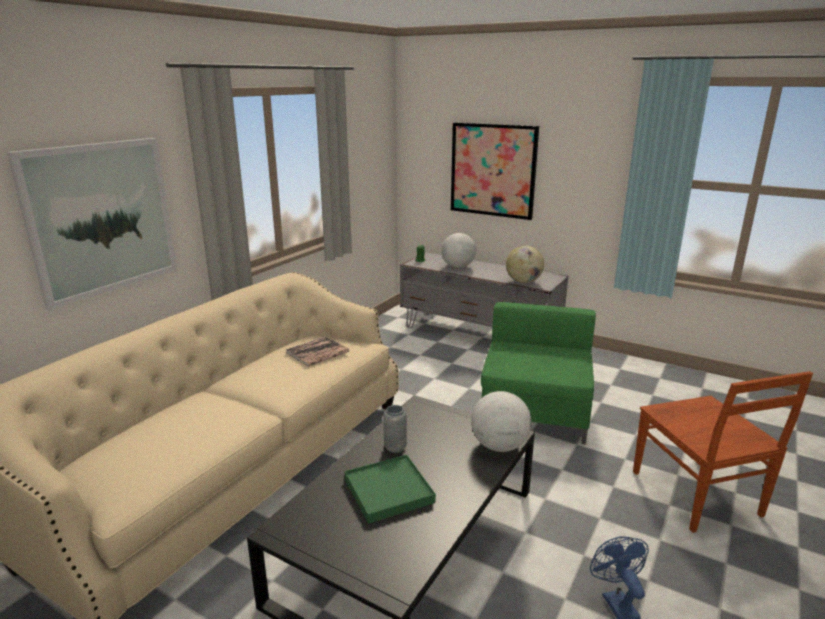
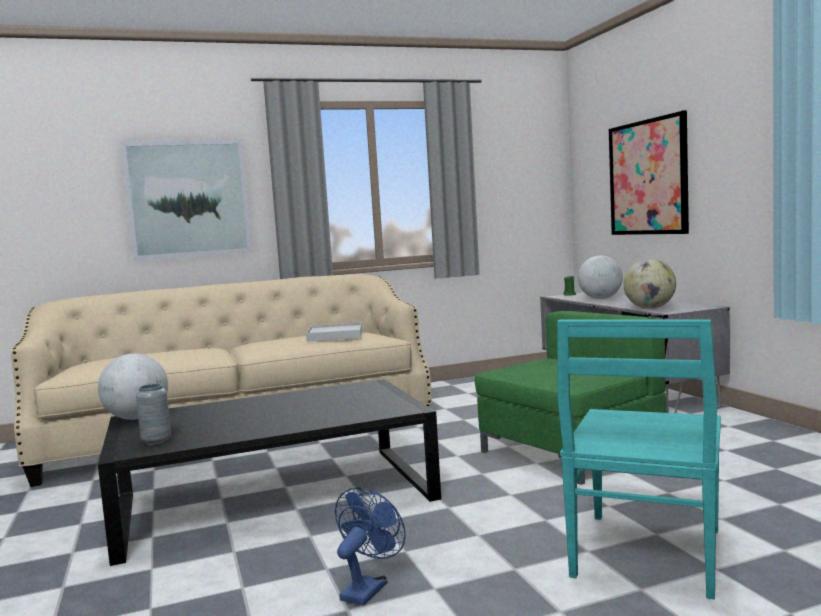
camera: 40 degrees right, 15 degrees down
book [286,336,349,367] -> white tray [306,322,362,342]
green tray [345,455,436,524] -> none
grey vase [383,405,407,453] -> grey vase moved to [136,384,171,445]
globe [471,391,532,452] -> globe moved to [98,354,168,420]
brown chair [633,371,813,533] -> turquoise chair [557,319,721,599]

